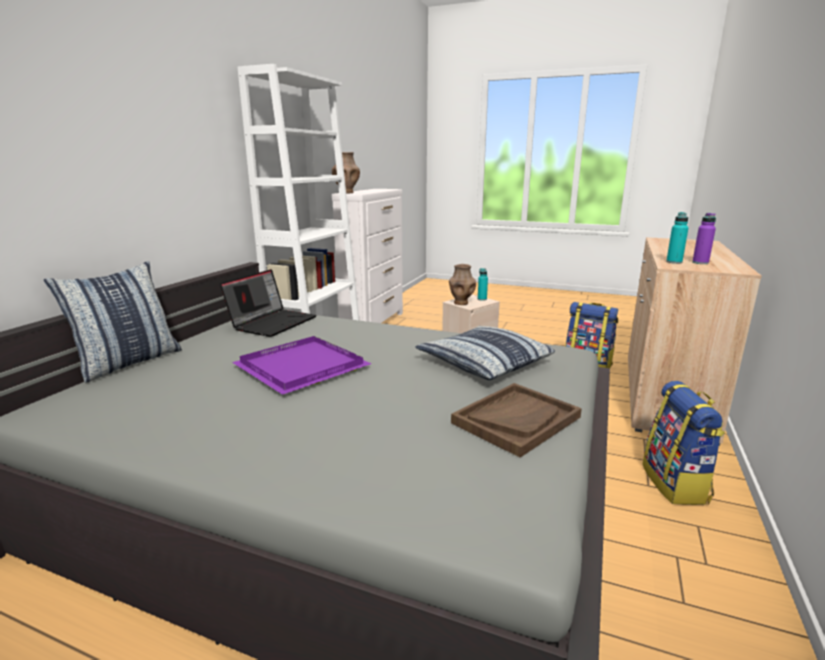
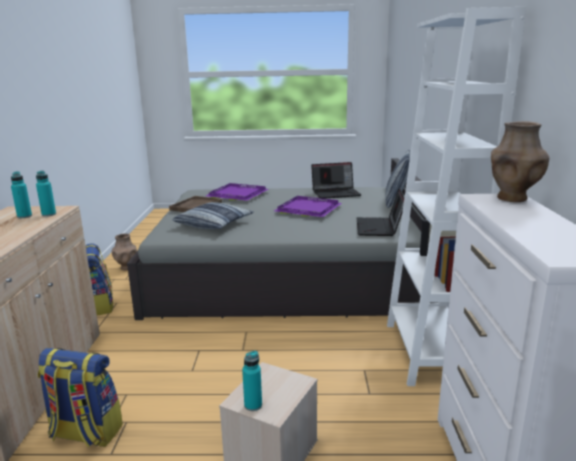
camera: 160 degrees right, 0 degrees up
brown vase [449,264,476,305] -> brown vase moved to [111,233,137,270]
purple bottle [692,213,716,264] -> turquoise bottle [11,171,32,218]
none -> purple tray [206,183,268,201]
none -> laptop [311,162,361,199]

